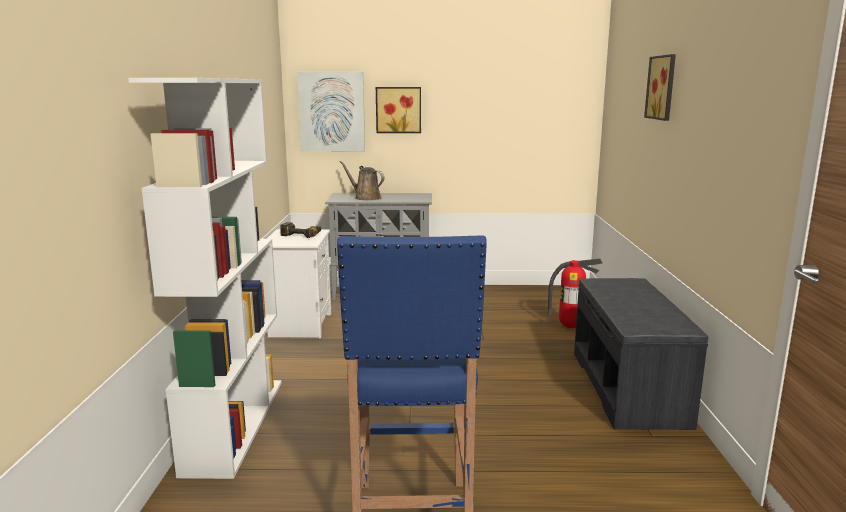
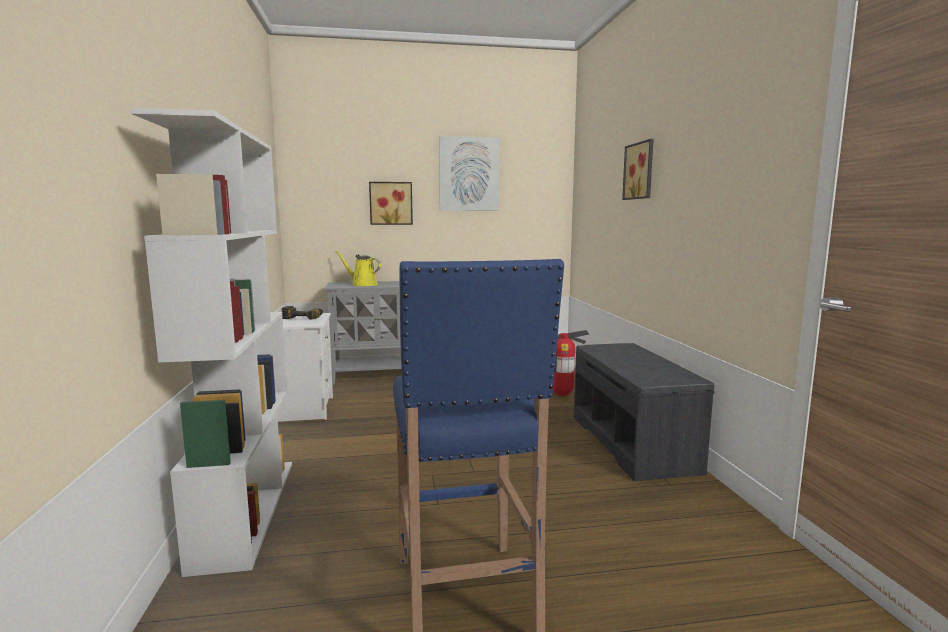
camera: 10 degrees left, 5 degrees down
picture [297,72,365,152] -> picture moved to [439,136,499,211]
brown watering can [340,161,385,200] -> yellow watering can [336,251,381,286]

